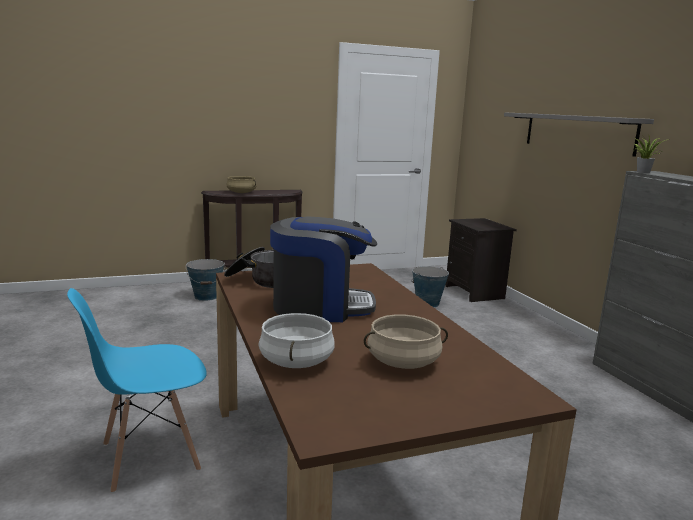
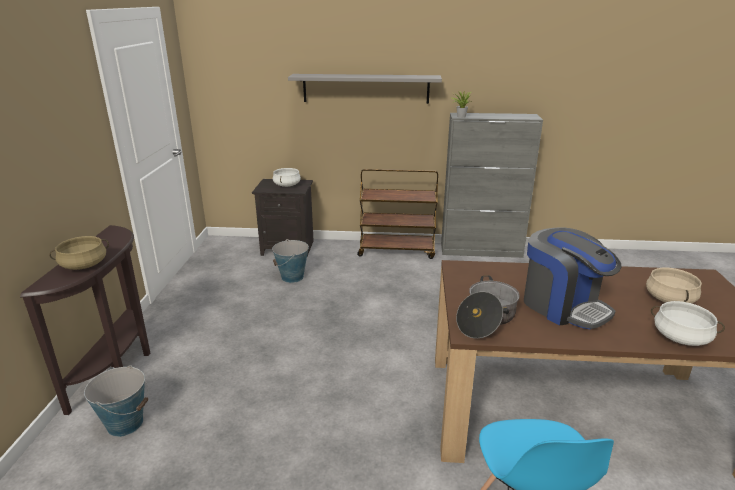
camera: 65 degrees left, 10 degrees up
coffee machine [270,217,377,322] -> coffee machine turned 120 degrees clockwise [524,227,621,329]
none -> white cooking pot [273,168,301,187]
none -> brown cart [357,169,438,259]

